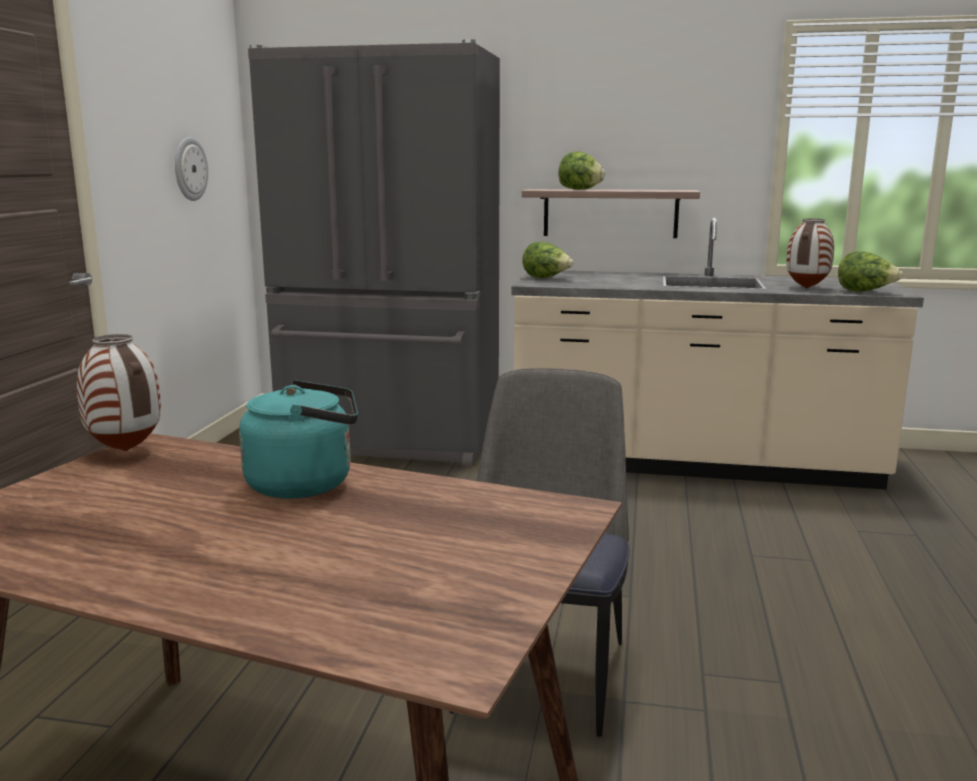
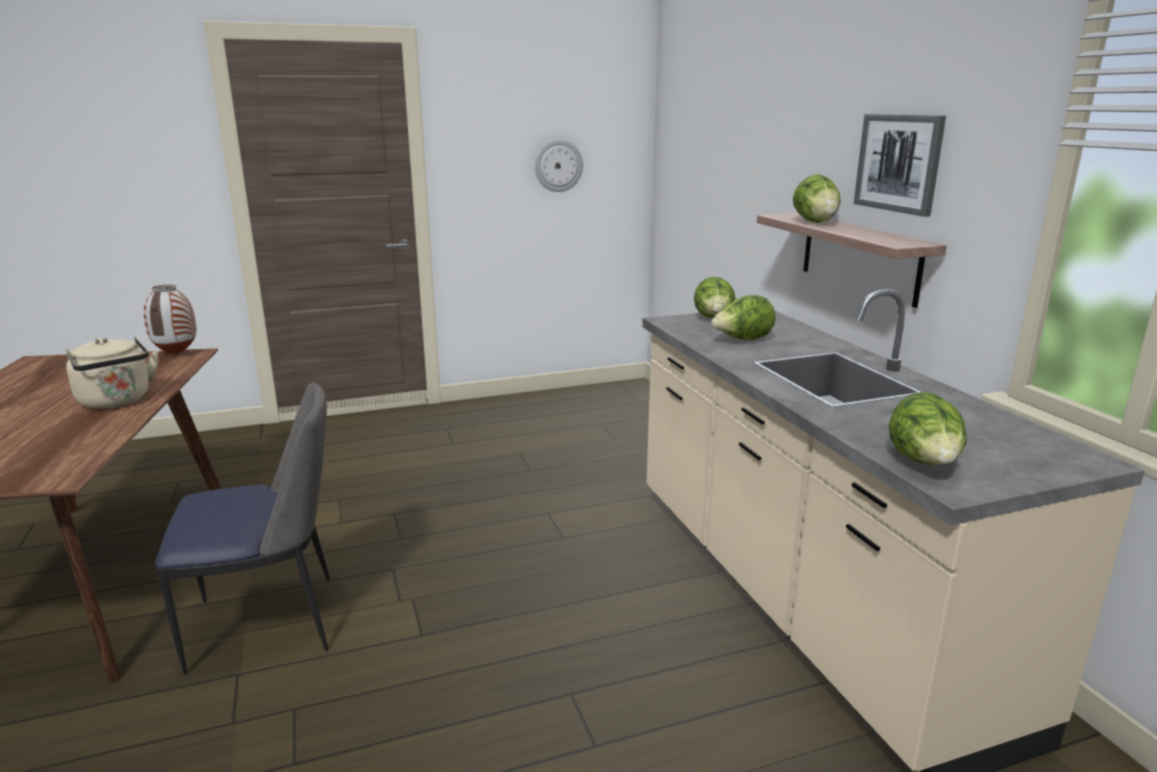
camera: 60 degrees right, 5 degrees up
turquoise kettle [239,380,358,498] -> beige kettle [66,336,159,409]
grey fridge [248,39,500,466] -> none
vase [786,219,834,288] -> none
none -> lettuce [711,295,776,340]
none -> picture [854,114,946,217]

